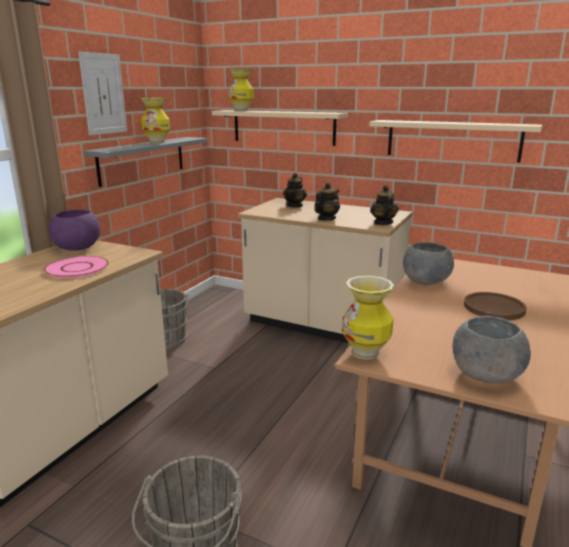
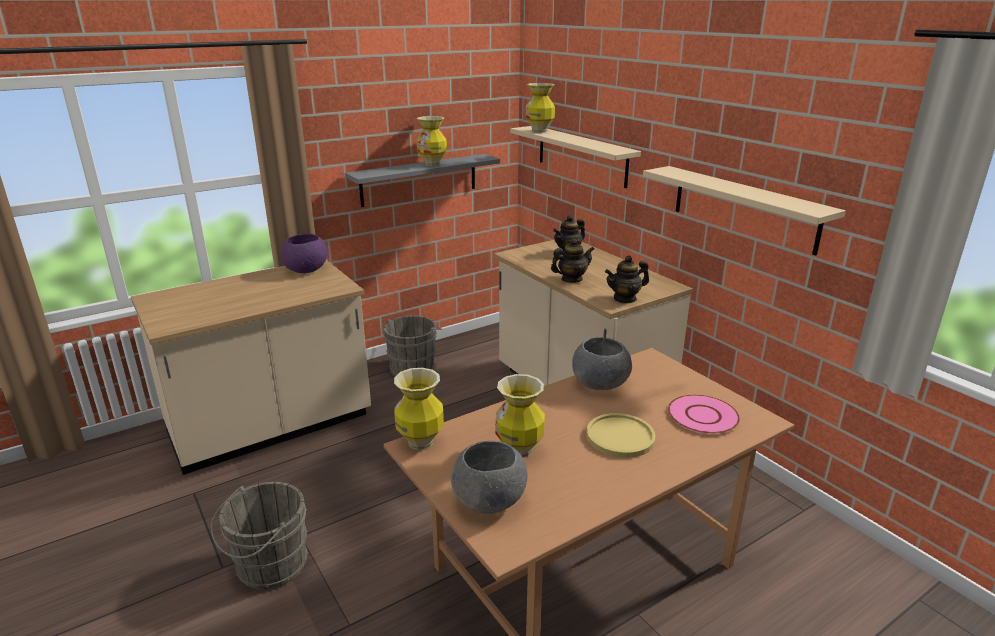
camera: 30 degrees right, 5 degrees up
pink plate [44,256,109,278] -> pink plate moved to [668,395,740,434]
picture [78,52,127,135] -> none
teapot [370,185,399,225] -> teapot turned 135 degrees counterclockwise [605,255,649,303]
brown plate [464,292,527,320] -> yellow plate [586,413,655,458]
none -> vase [495,374,545,458]

